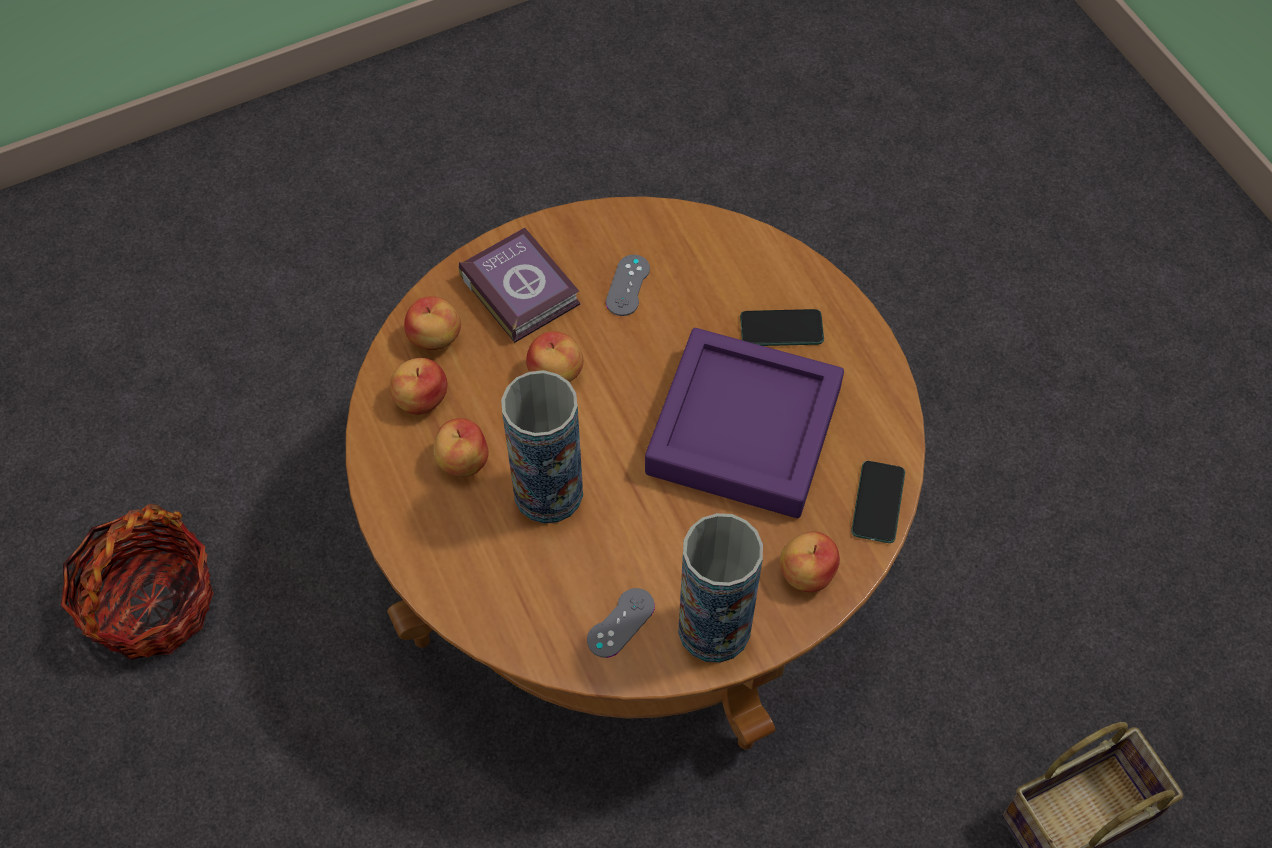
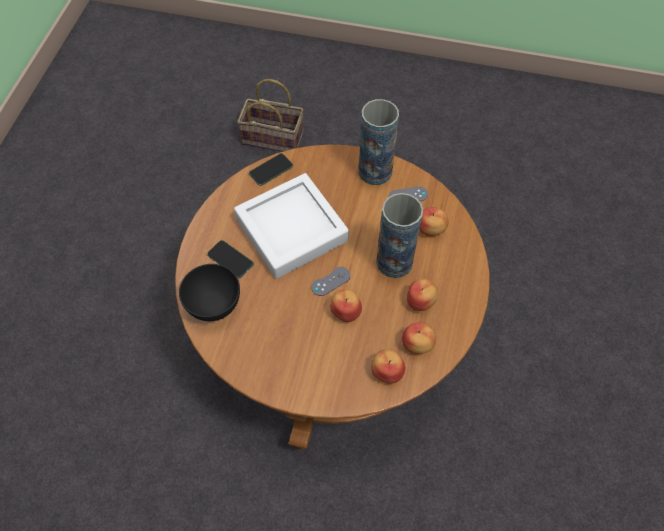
camera: 140 degrees left, 0 degrees up
basket [61,504,214,660] -> none
book [459,228,580,343] -> none
grey game controller [606,255,650,316] -> grey game controller moved to [311,267,350,296]
purple tray [645,328,844,518] -> white tray [234,173,349,279]
apple [780,532,840,592] -> apple moved to [420,207,448,236]
none -> black bowl [179,264,240,321]

